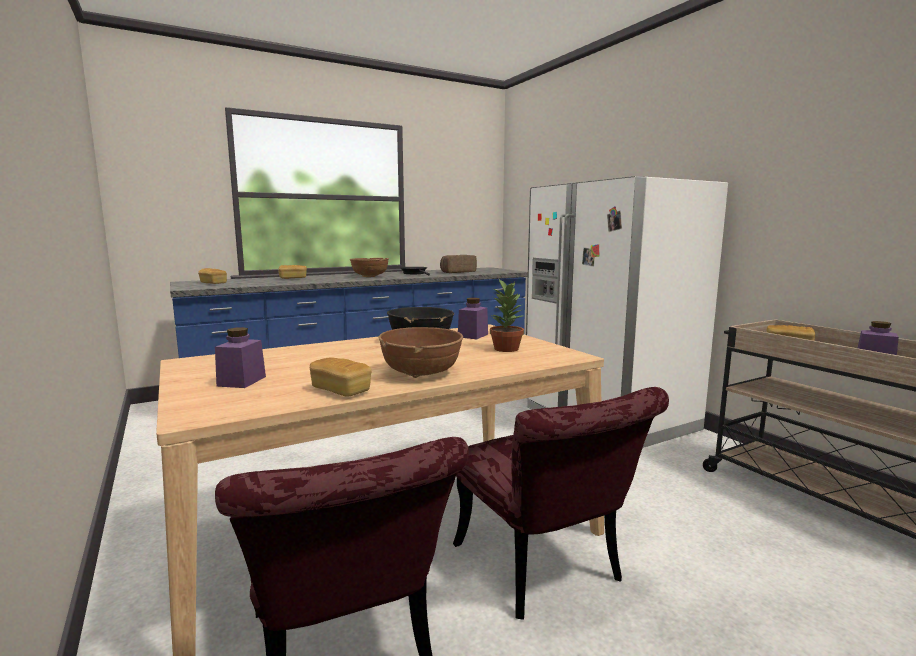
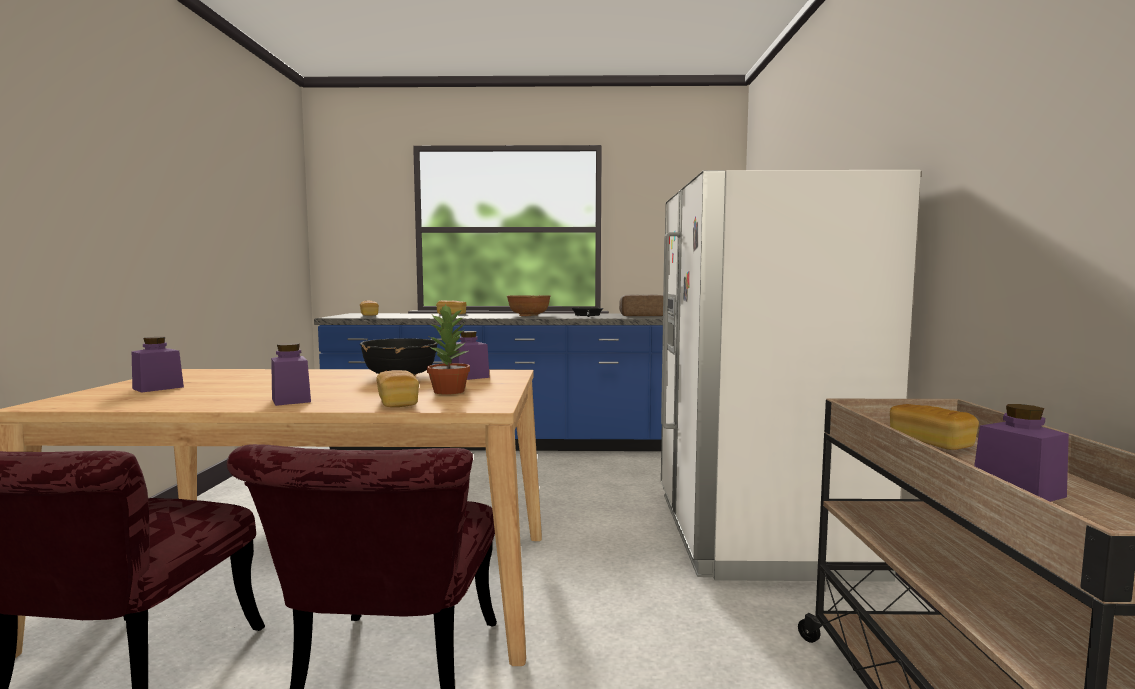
camera: 30 degrees right, 5 degrees down
bread [310,357,372,397] -> bread moved to [376,370,419,407]
brown bowl [379,327,463,378] -> purple jar [271,343,311,406]

